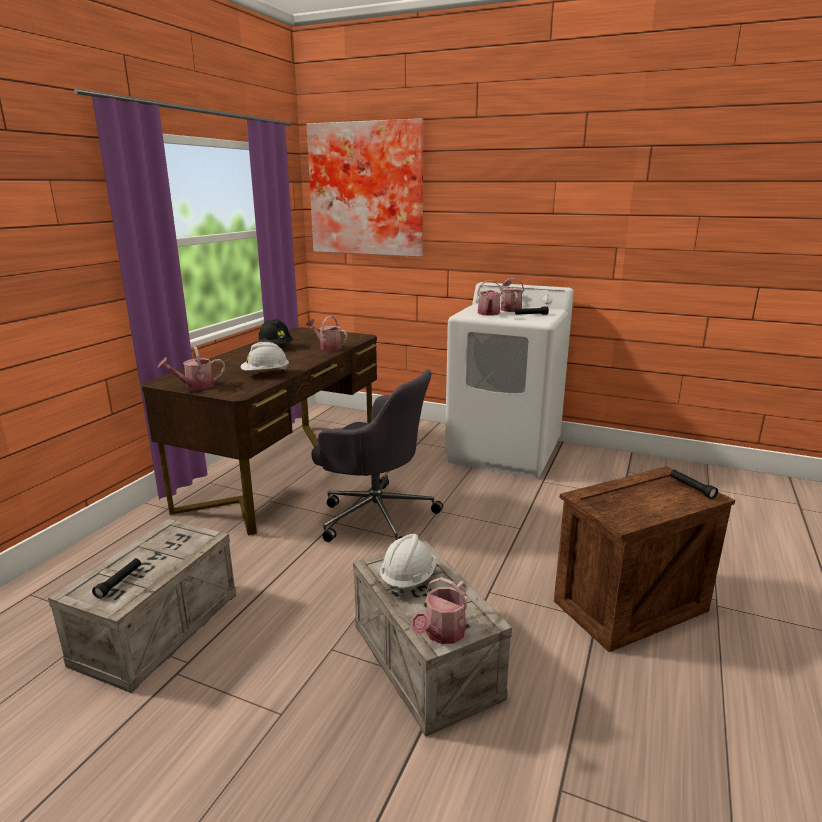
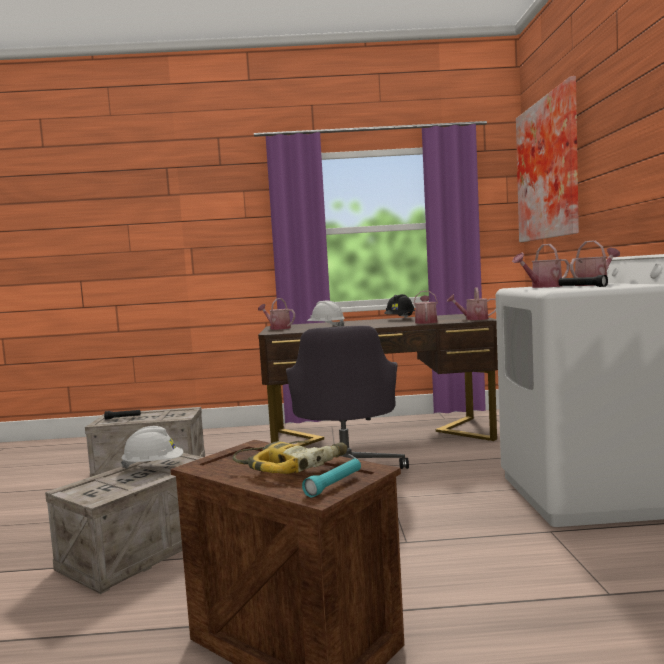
camera: 65 degrees right, 15 degrees down
watering can [411,577,467,644] -> watering can moved to [447,287,496,320]
black flashlight [670,470,718,499] -> turquoise flashlight [302,459,361,497]
none -> power drill [232,441,347,474]

